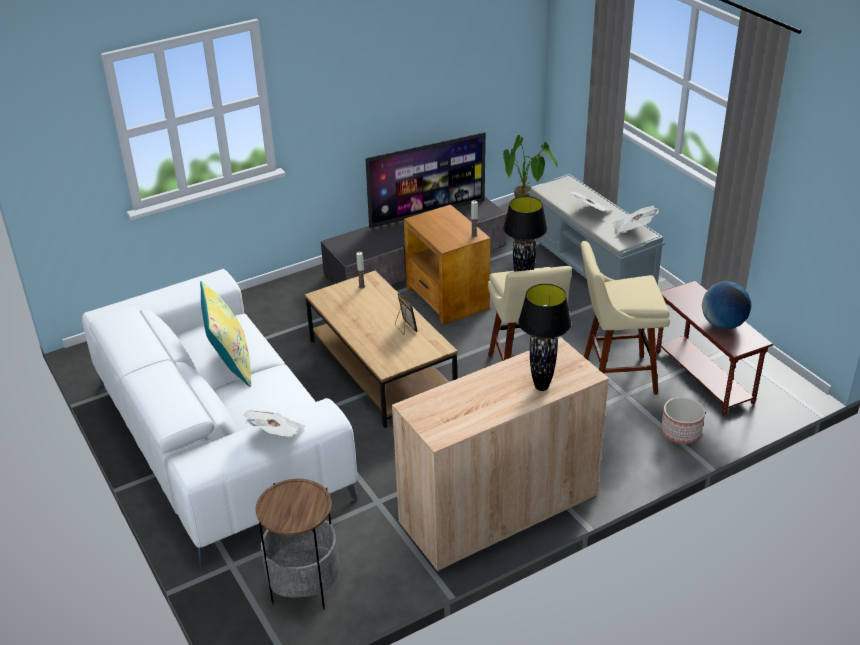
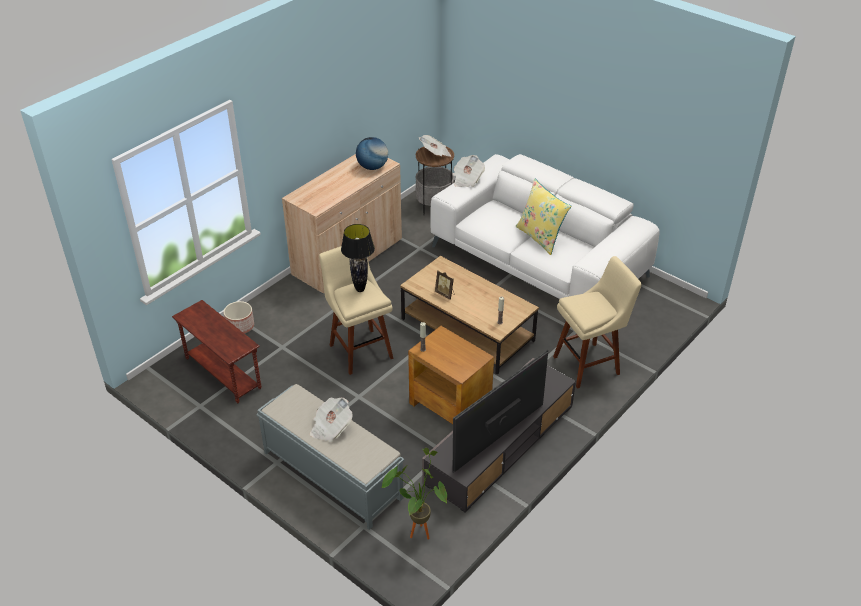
camera: 160 degrees right, 5 degrees up
black table lamp [518,284,571,391] -> none
beige stool [581,241,670,395] -> beige stool moved to [553,256,642,389]
newspaper [613,206,659,234] -> newspaper moved to [419,135,451,157]
globe [702,282,751,329] -> globe moved to [356,137,388,170]

